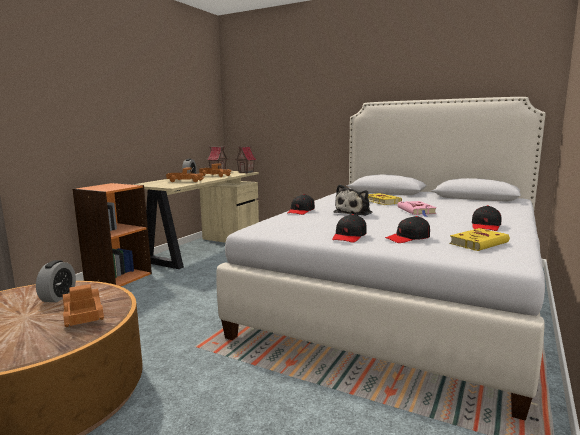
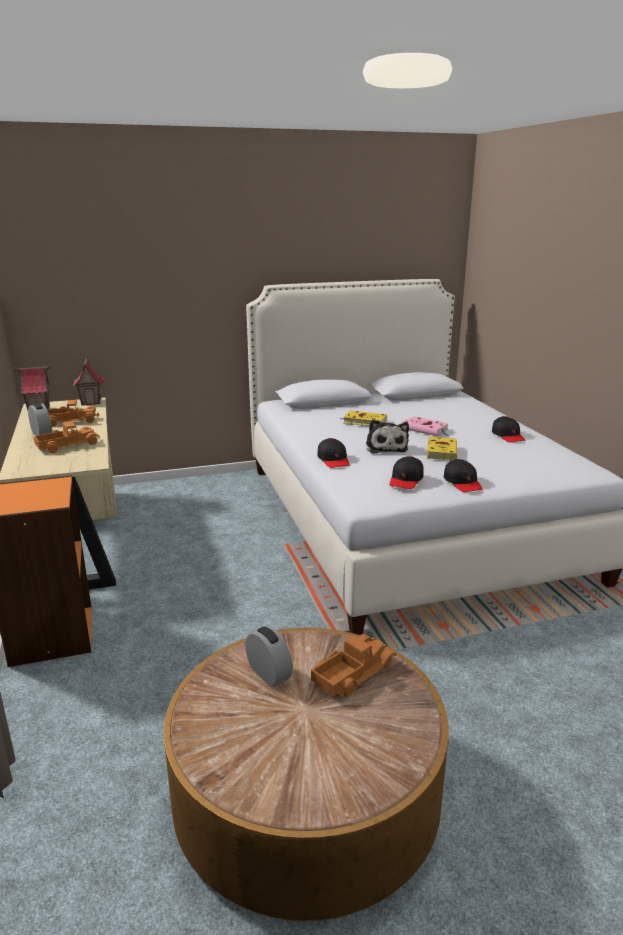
camera: 45 degrees left, 10 degrees up
toy truck [63,284,104,327] -> toy truck turned 120 degrees clockwise [311,634,396,697]
black cap [385,216,430,243] -> black cap moved to [389,456,424,489]
yellow book [449,228,510,251] -> yellow book moved to [427,437,457,460]

